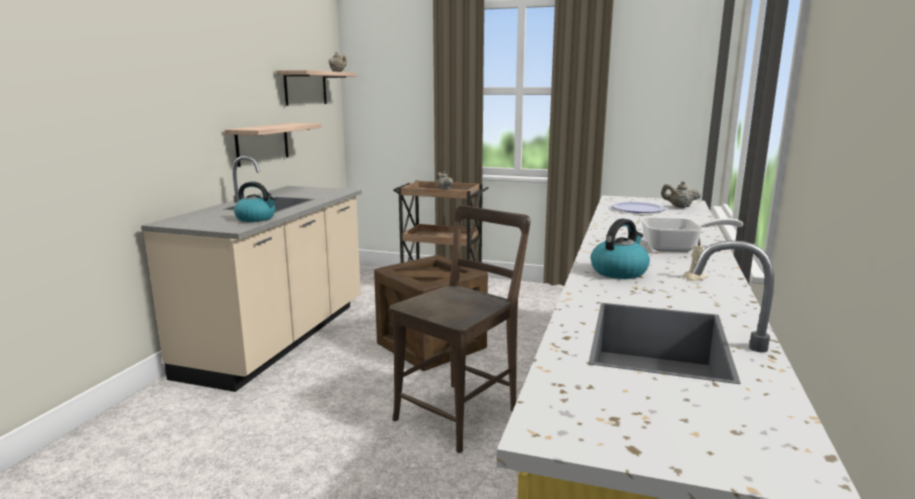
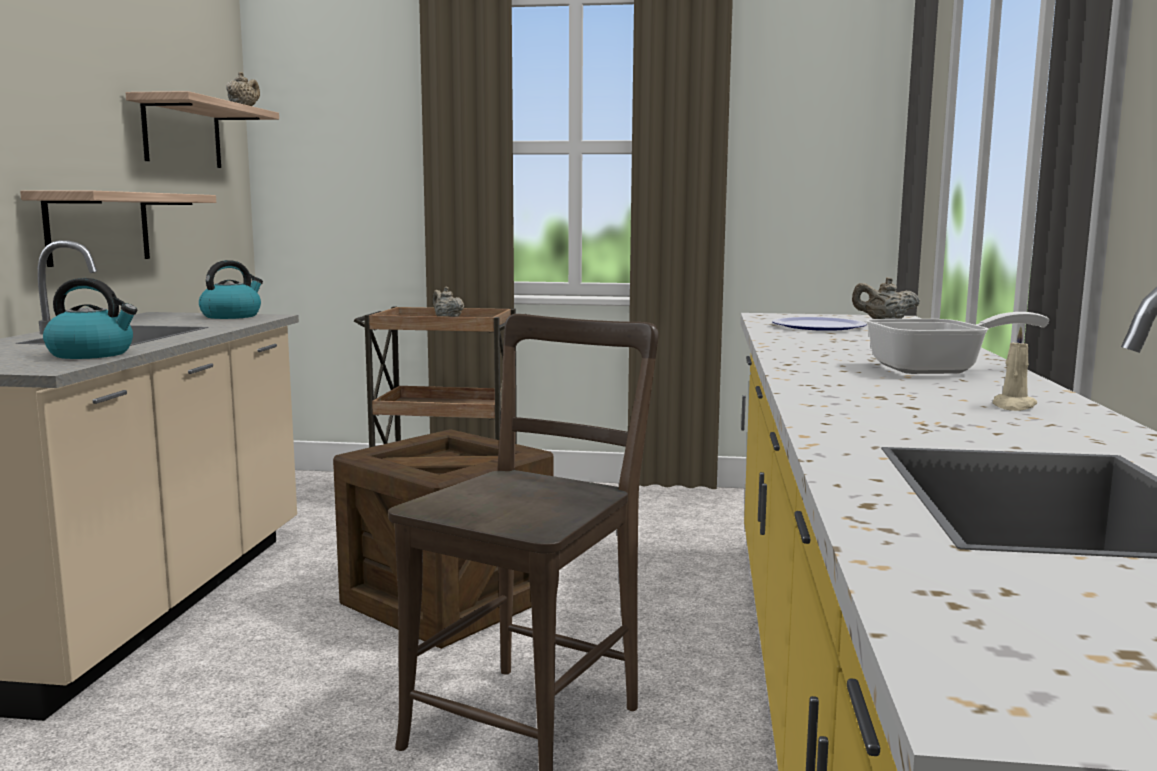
camera: 10 degrees left, 5 degrees down
kettle [591,219,650,279] -> kettle moved to [199,260,263,319]

